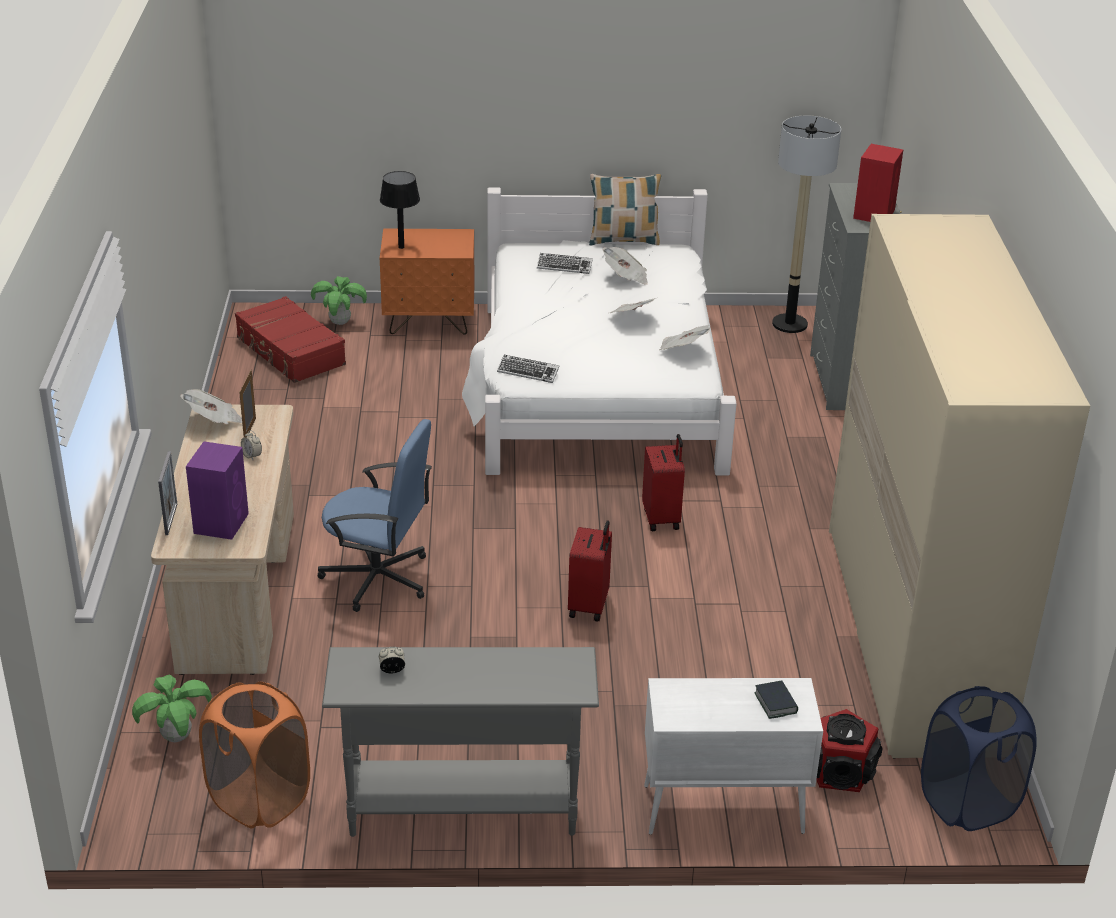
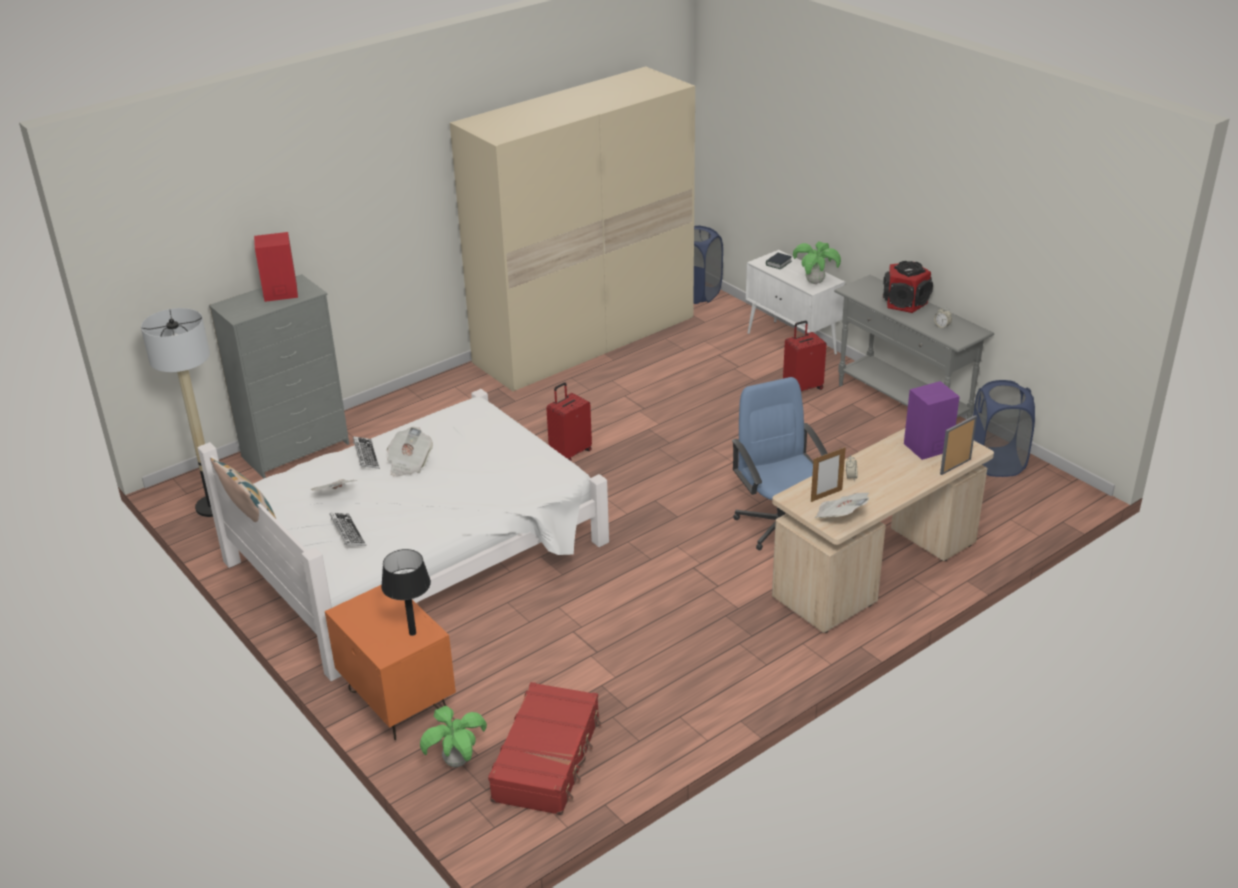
camera: 125 degrees left, 0 degrees up
potted plant [132,675,212,742] -> potted plant moved to [793,242,841,284]
orange laundry basket [199,682,310,829] -> blue laundry basket [973,380,1035,477]
keyboard [497,355,559,383] -> keyboard moved to [353,436,380,469]
red suitcase [568,520,612,622] -> red suitcase moved to [783,321,827,391]
newspaper [659,325,710,350] -> none
speaker [816,709,883,792] -> speaker moved to [883,261,933,313]

